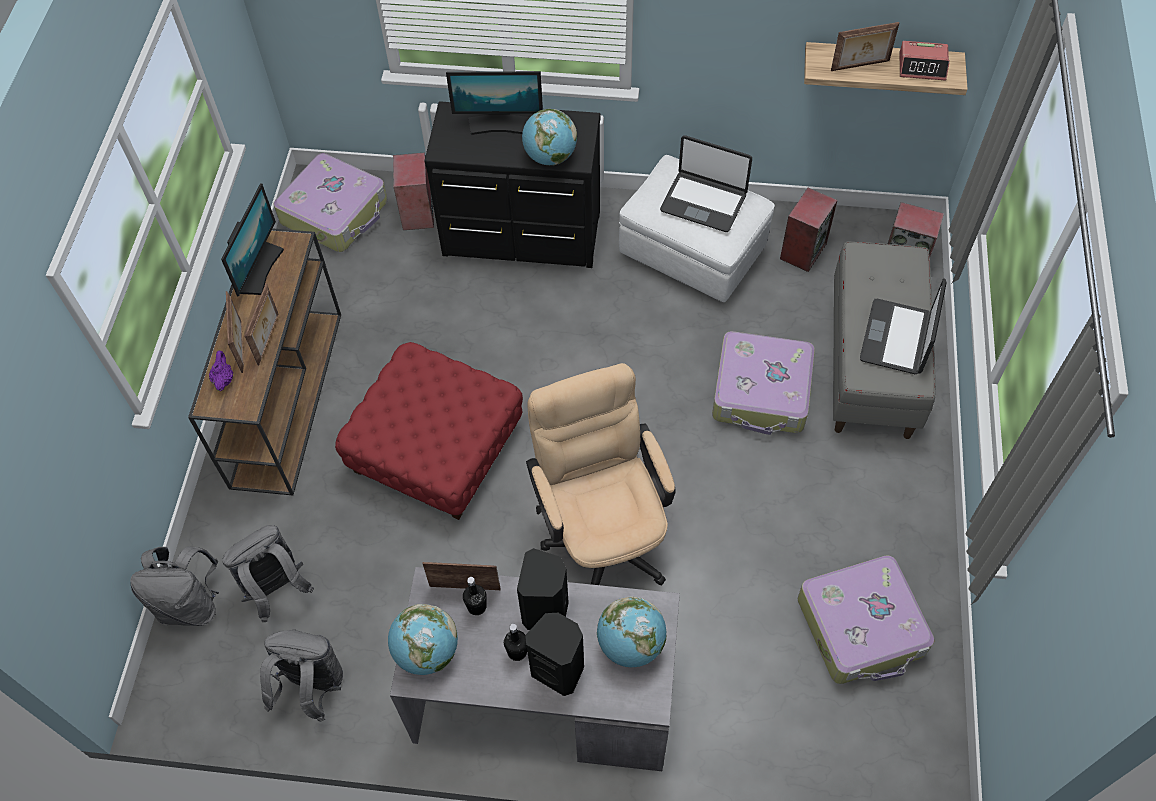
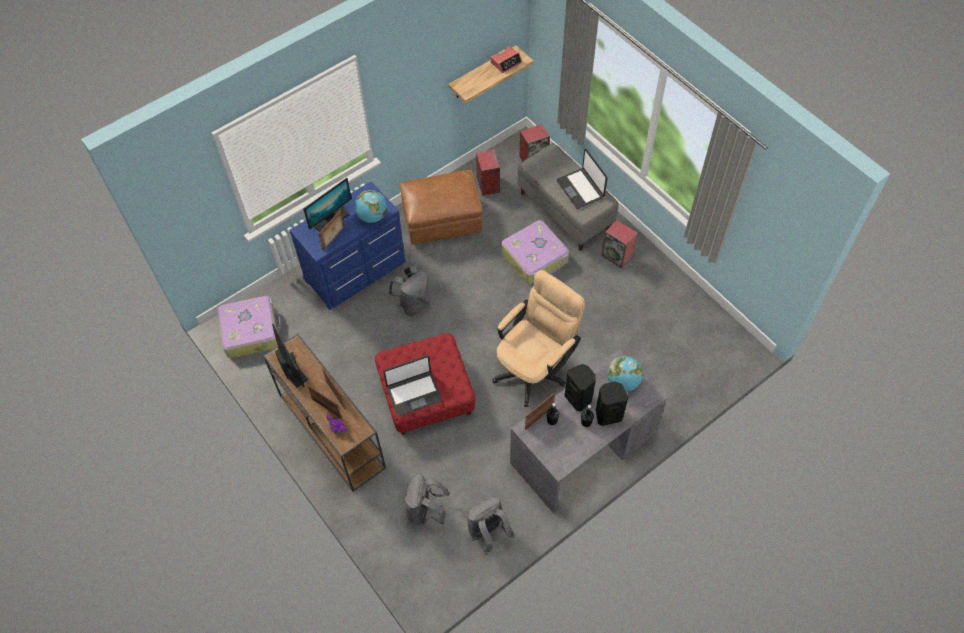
camera: 45 degrees left, 0 degrees up
grey backpack [130,546,219,626] -> grey backpack moved to [388,265,431,316]
globe [388,604,458,675] -> none
speaker [393,153,434,230] -> speaker moved to [601,220,637,269]
black dresser [424,101,600,268] -> blue dresser [289,181,406,310]
beige office chair [526,363,676,586] -> beige office chair turned 105 degrees clockwise [492,270,585,407]
white ottoman [619,155,775,302] -> brown ottoman [400,170,482,245]
laptop [660,135,752,232] -> laptop moved to [383,355,442,416]
suitcase [798,555,934,684] -> none
picture frame [831,22,900,71] -> picture frame moved to [319,210,345,251]

